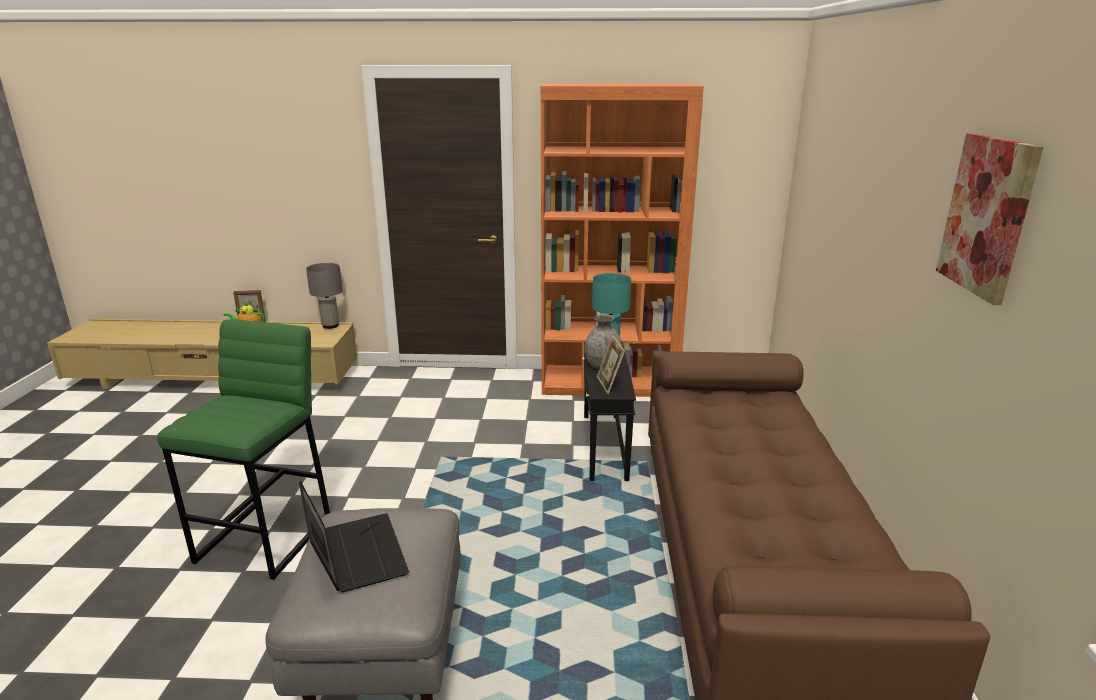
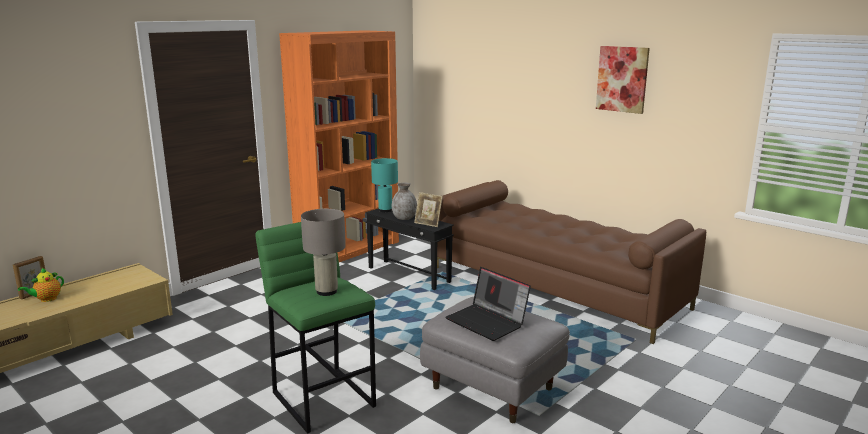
camera: 50 degrees left, 5 degrees down
laptop [299,481,409,593] -> laptop turned 150 degrees counterclockwise [445,267,531,341]
grey table lamp [306,263,343,329] -> grey table lamp moved to [301,209,346,296]

